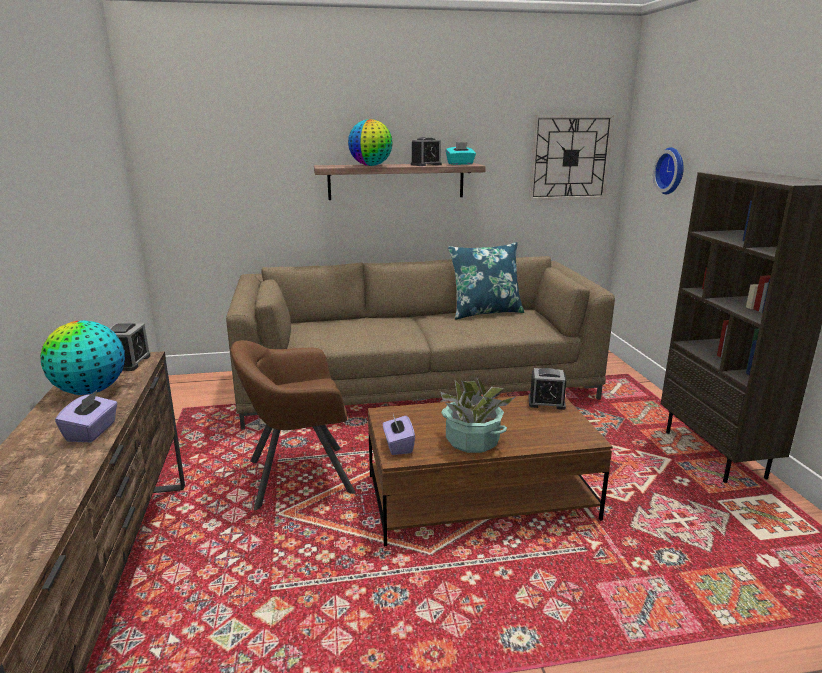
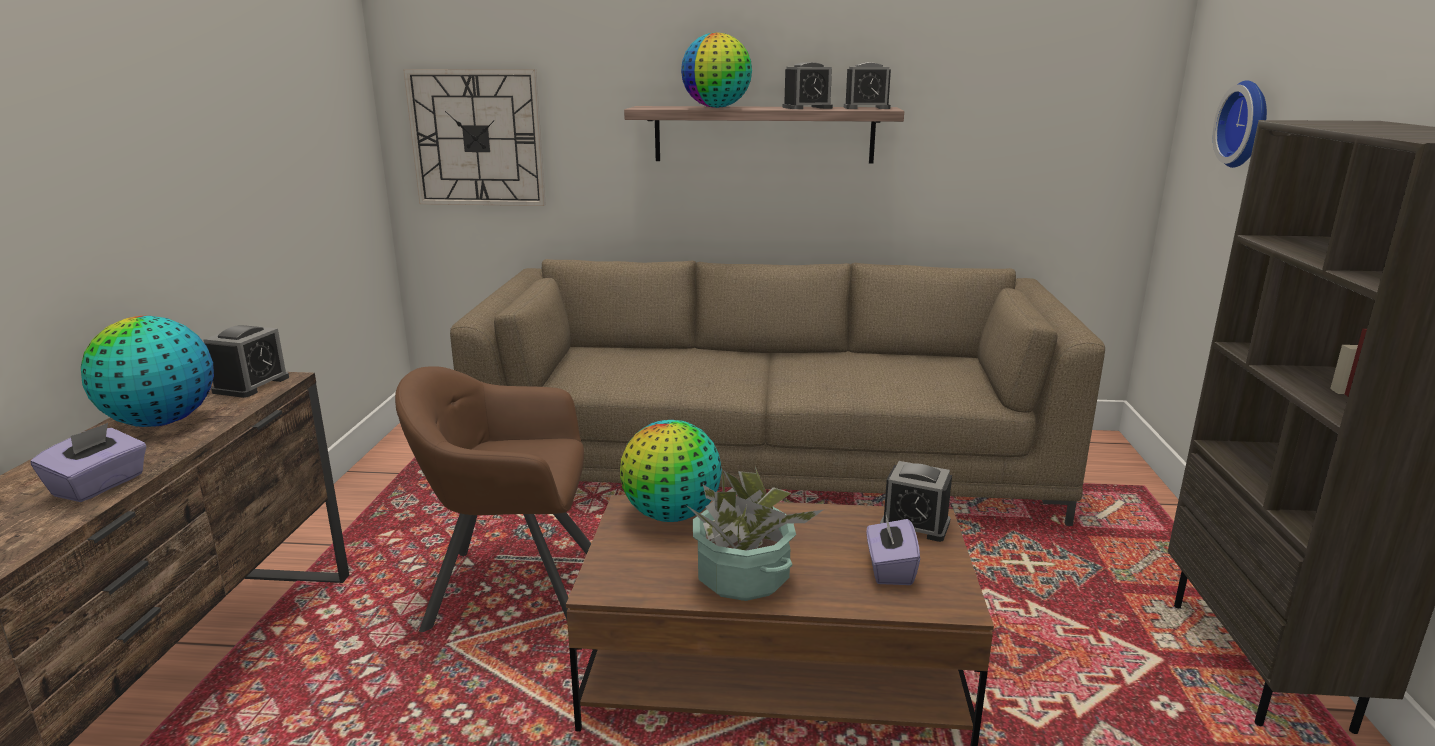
camera: 15 degrees right, 0 degrees up
purple tissue box [383,414,415,455] -> purple tissue box moved to [866,515,920,585]
turquoise tissue box [446,142,476,165] -> alarm clock [844,62,891,109]
blue pillow [448,242,524,319] -> none
wall clock [529,115,614,200] -> wall clock moved to [403,69,546,206]
none -> globe [620,420,722,522]

